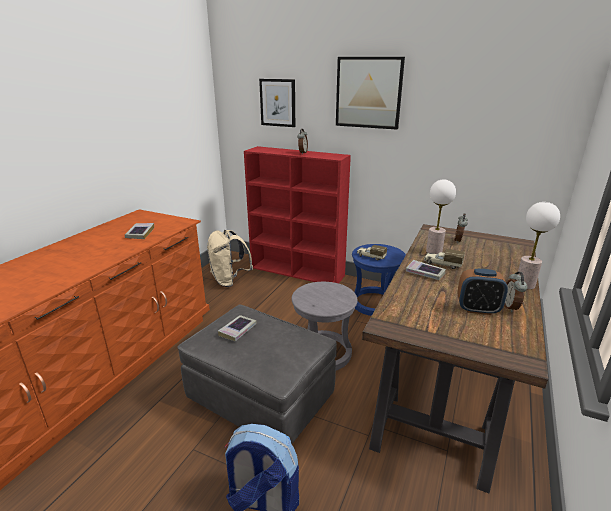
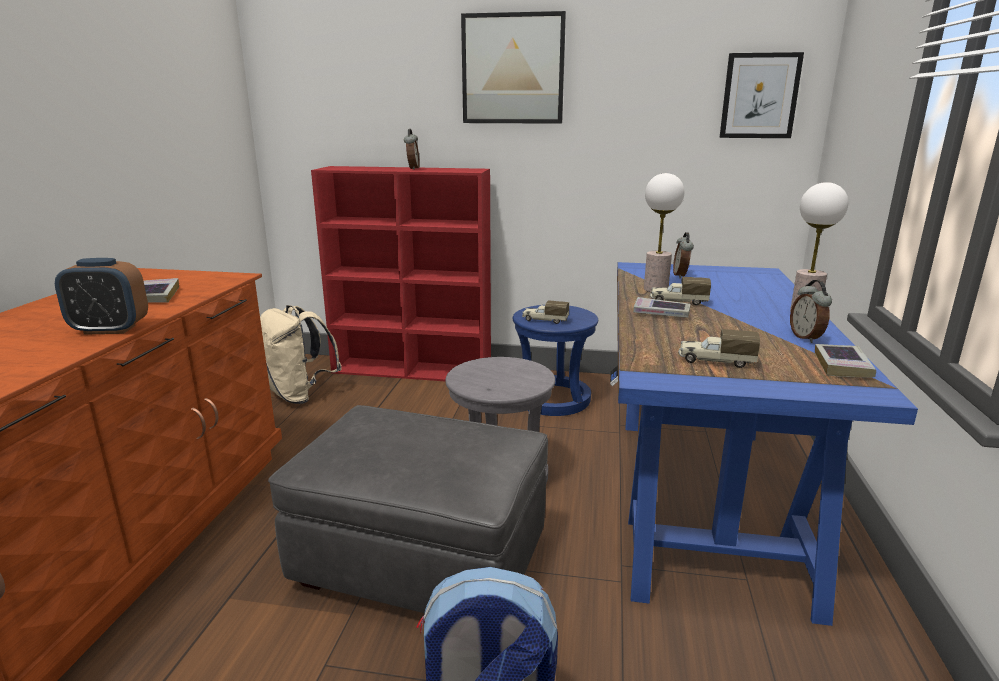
camera: 15 degrees left, 5 degrees down
book [218,315,257,341] -> book moved to [815,344,876,377]
picture [259,79,295,127] -> picture moved to [719,52,804,138]
brown desk [362,224,548,493] -> blue desk [610,262,918,626]
alarm clock [457,269,508,315] -> alarm clock moved to [55,258,148,335]
none -> toy truck [678,329,760,368]

